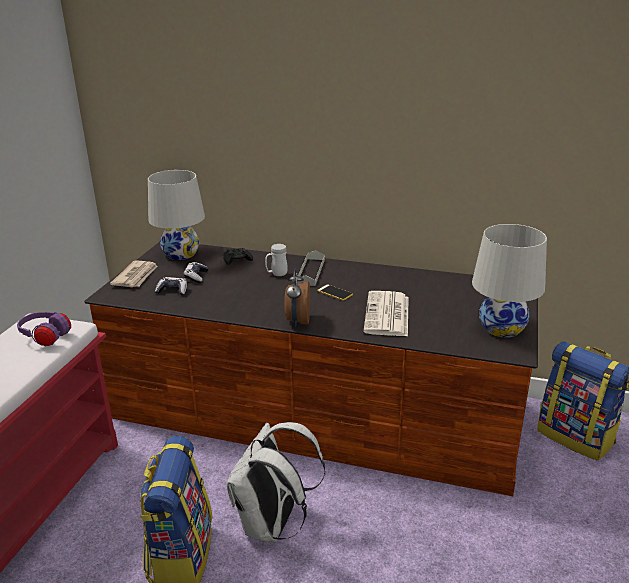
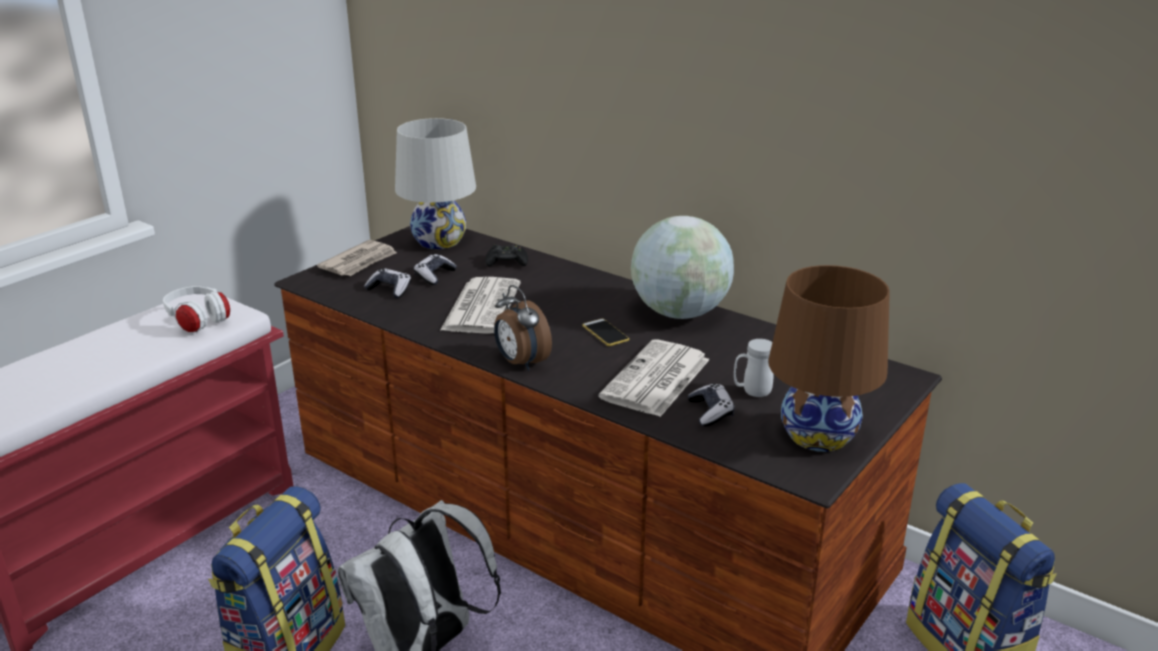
camera: 20 degrees right, 0 degrees up
purple headphones [17,312,71,346] -> white headphones [163,286,230,333]
white mug [265,244,288,276] -> white mug moved to [734,339,773,397]
alarm clock [284,269,310,327] -> alarm clock turned 60 degrees counterclockwise [494,285,552,371]
grey tray [297,250,325,286] -> none
white table lamp [472,224,547,337] -> brown table lamp [768,265,890,452]
none -> newspaper [440,277,521,334]
none -> globe [631,216,734,319]
none -> game controller [688,383,735,427]

